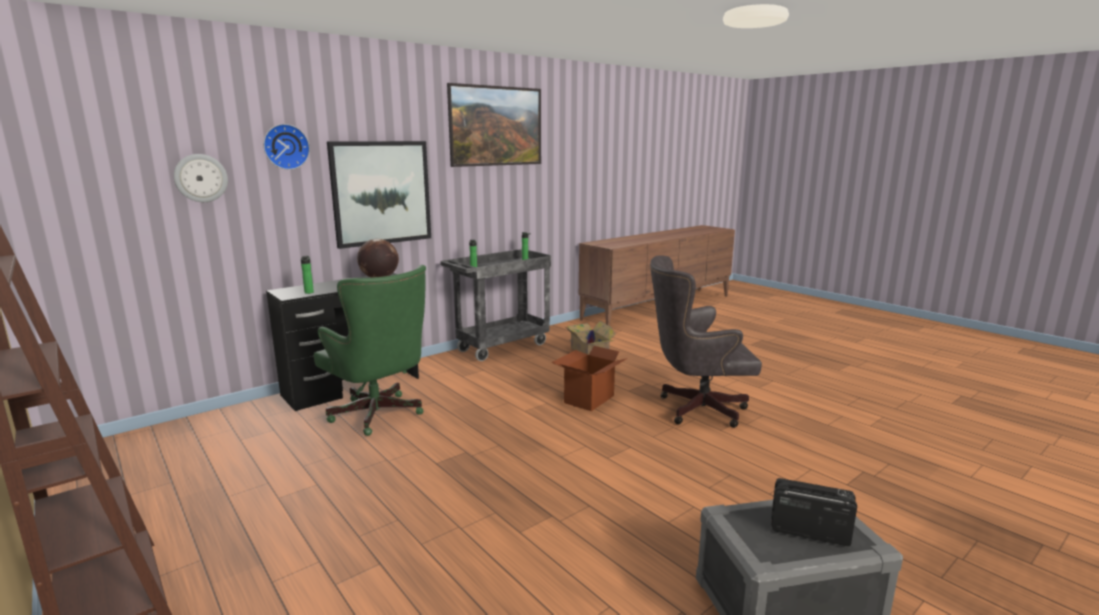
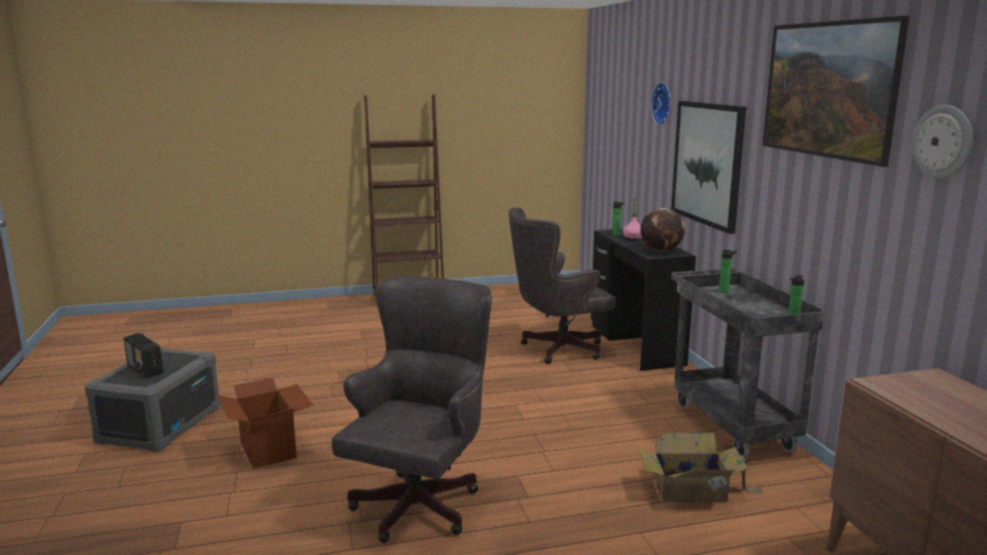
camera: 115 degrees right, 0 degrees up
wall clock [174,154,228,202] -> wall clock moved to [912,105,973,179]
green office chair [314,265,426,436] -> grey office chair [509,208,616,364]
cardboard box [552,346,628,411] -> cardboard box moved to [216,378,313,469]
radio [771,478,857,546] -> radio turned 90 degrees clockwise [124,333,163,378]
none -> pink bottle [623,198,642,240]

